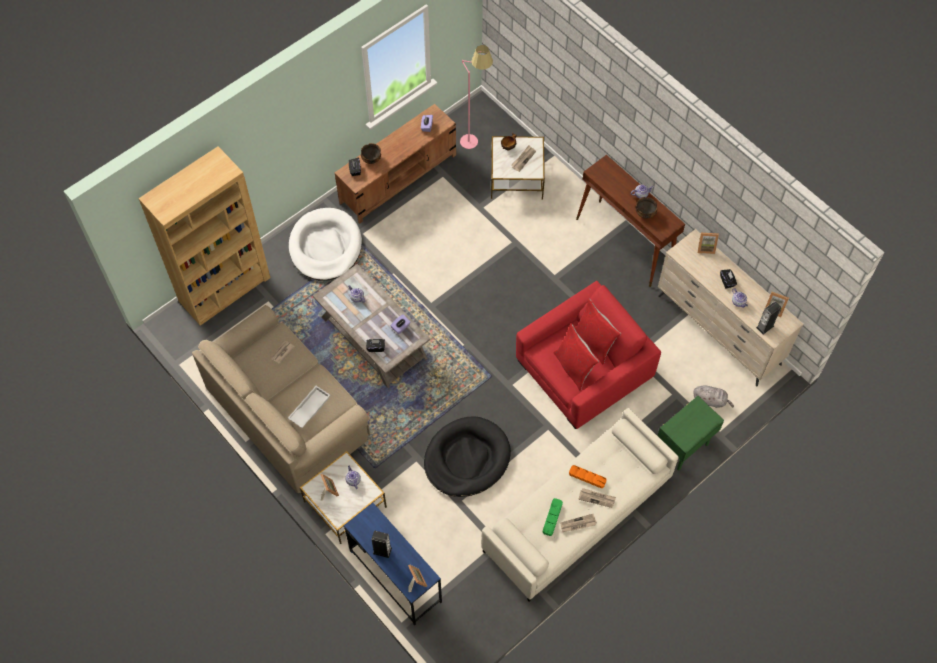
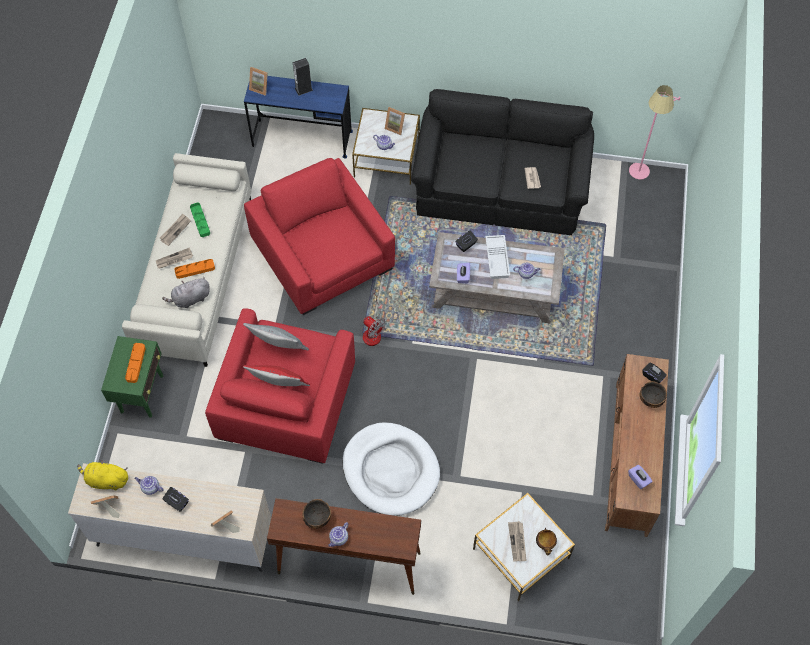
camera: 140 degrees right, 0 degrees up
brown bookcase [138,146,270,326] -> none
beige sofa [192,305,370,493] -> black sofa [411,89,594,235]
white tray [288,386,330,428] -> white tray moved to [485,235,510,279]
white dog bed [289,208,362,281] -> white dog bed moved to [342,422,440,516]
black dog bed [424,416,511,497] -> red armchair [244,158,395,315]
pink floor lamp [460,45,493,149] -> pink floor lamp moved to [629,85,681,180]
red pillow [553,323,599,391] -> grey pillow [243,323,309,350]
grey plush toy [693,386,734,408] -> grey plush toy moved to [162,277,210,308]
speaker [756,301,781,335] -> yellow plush toy [77,460,128,491]
none -> orange tray [125,343,146,383]
none -> fan [362,290,386,346]

